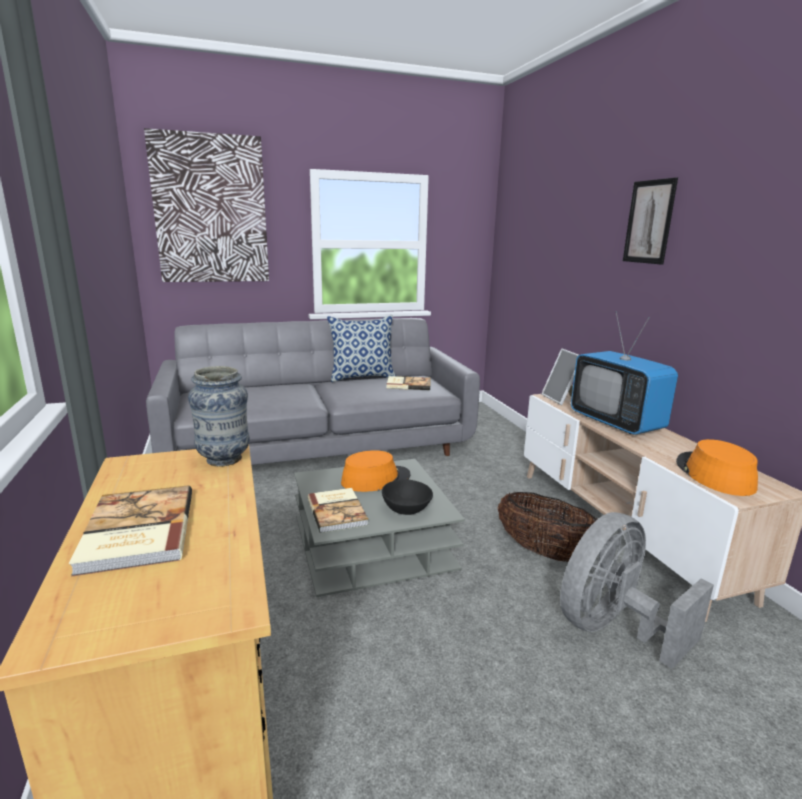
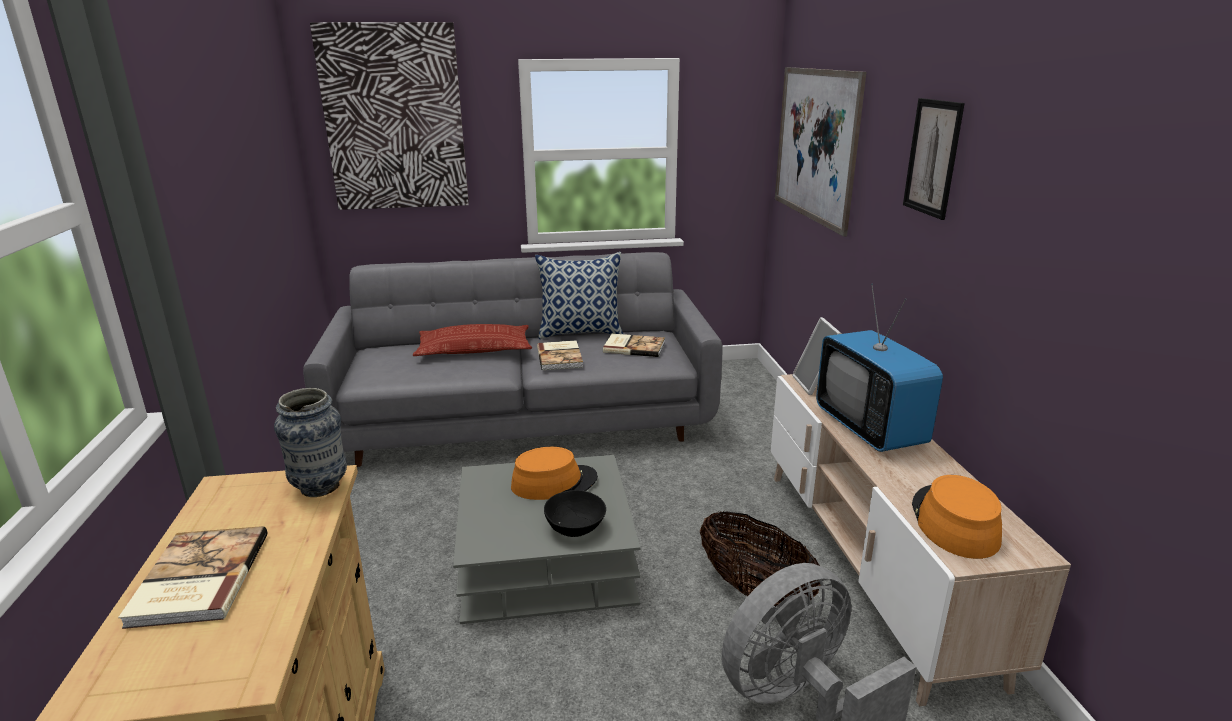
camera: 10 degrees right, 5 degrees up
book [307,488,368,533] -> book moved to [537,341,583,370]
none -> pillow [413,324,532,356]
none -> picture [775,67,867,237]

